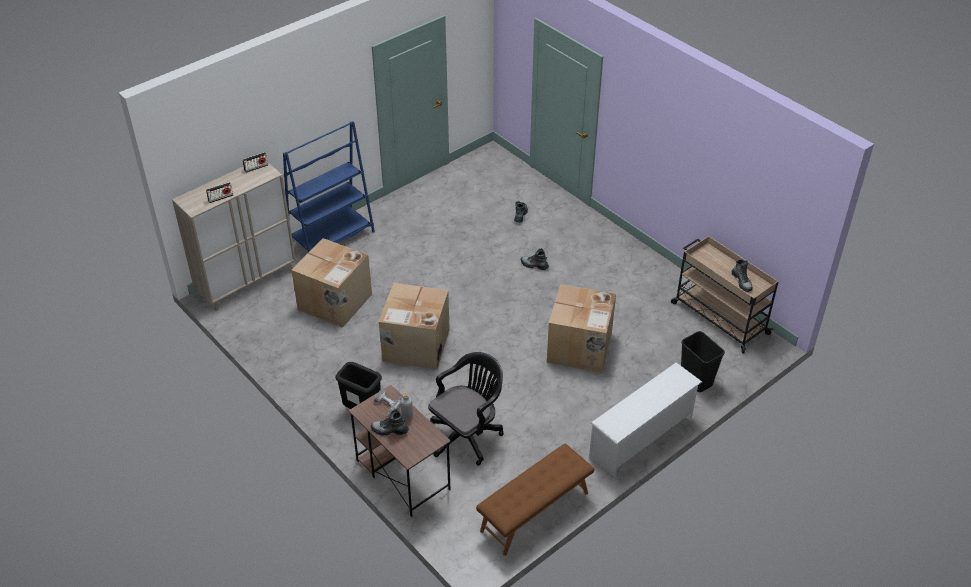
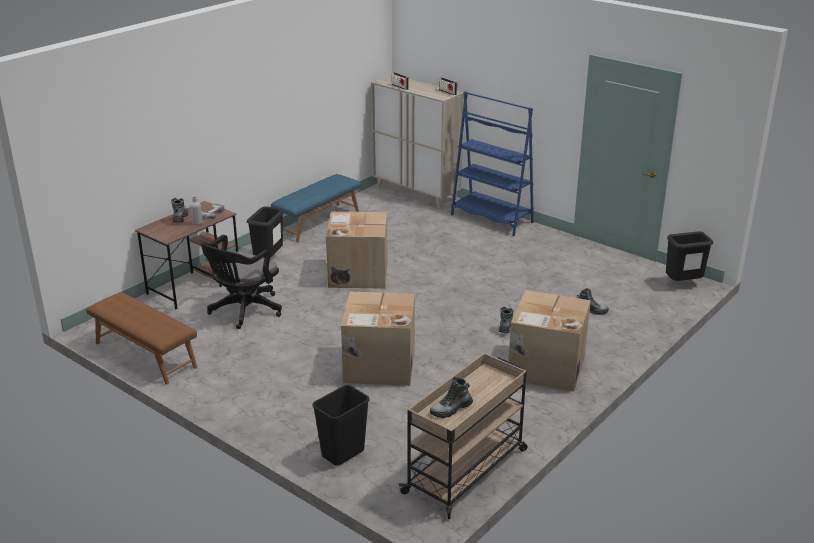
camera: 80 degrees right, 15 degrees down
cardboard box [291,238,372,328] -> cardboard box moved to [509,290,591,392]
black office chair [428,352,504,466] -> black office chair turned 90 degrees clockwise [200,235,282,329]
white shoe rack [589,362,702,477] -> none
none -> blue bench [271,174,361,243]
none -> black trash can [666,231,713,281]

